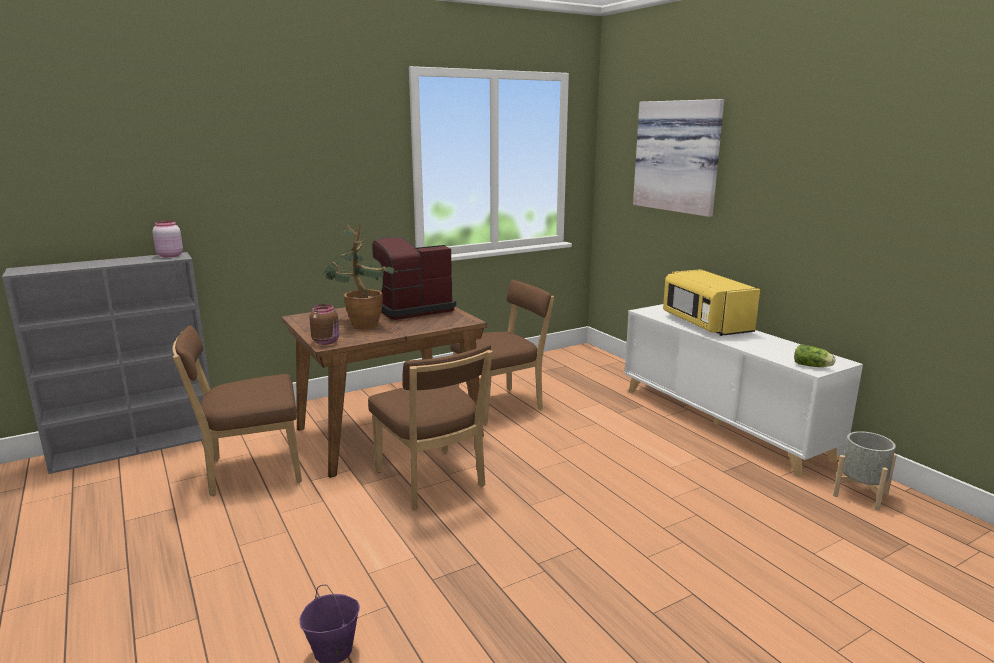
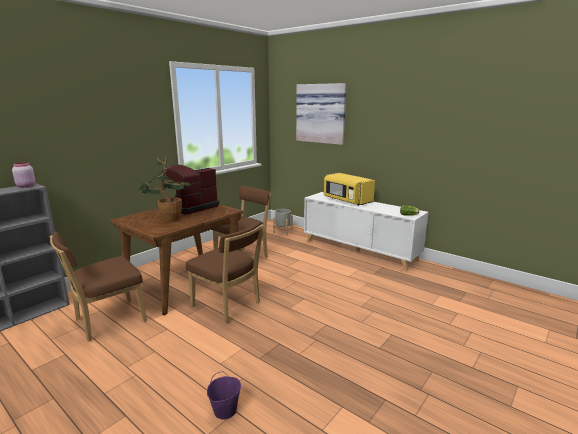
camera: 20 degrees left, 0 degrees up
brown jar [309,304,339,345] -> none
grey planter [833,431,897,511] -> grey planter moved to [273,209,293,235]

